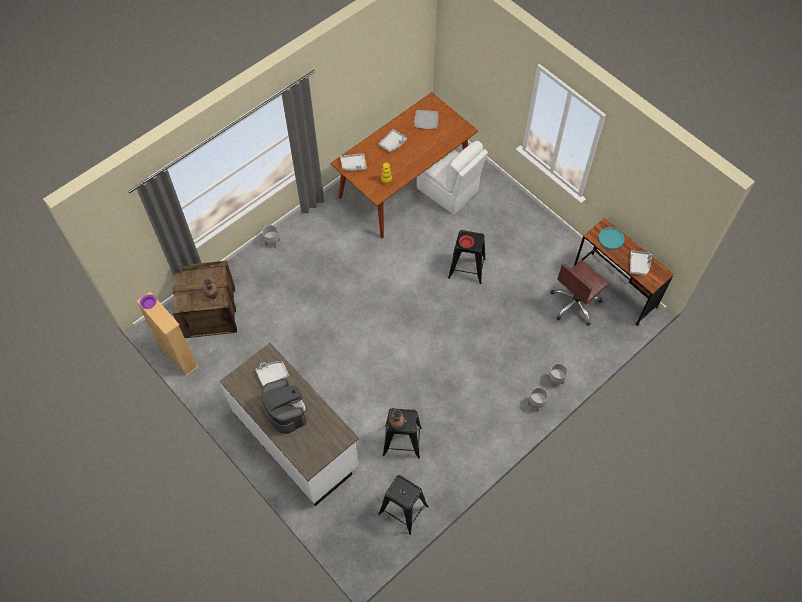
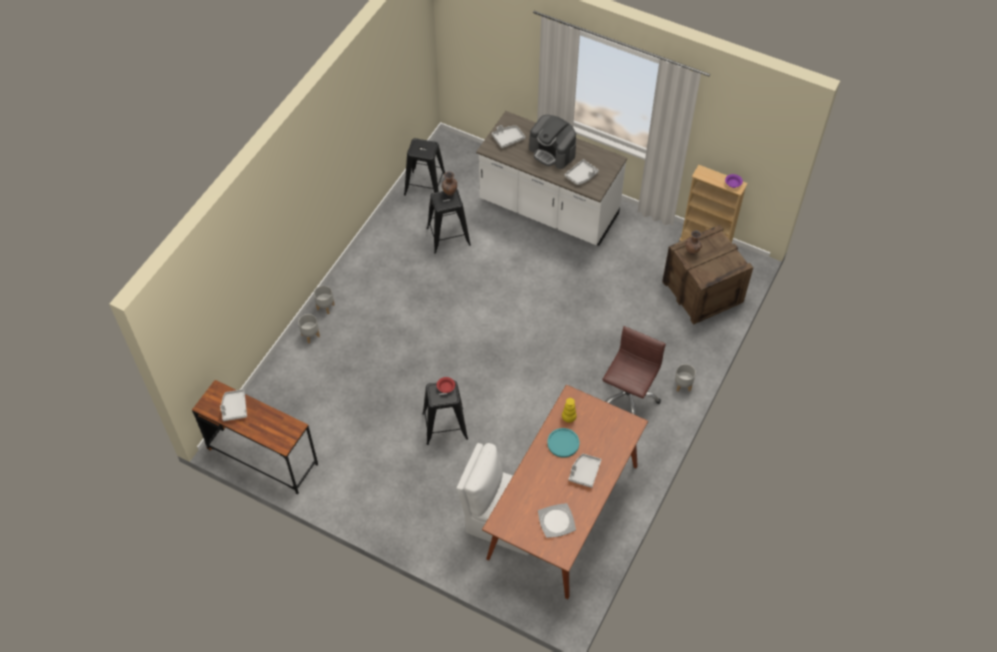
camera: 160 degrees right, 5 degrees down
grey tray [340,153,367,171] -> grey tray moved to [492,125,525,148]
brown office chair [550,260,609,326] -> brown office chair moved to [603,326,666,415]
turquoise plate [598,227,624,250] -> turquoise plate moved to [547,428,579,458]

